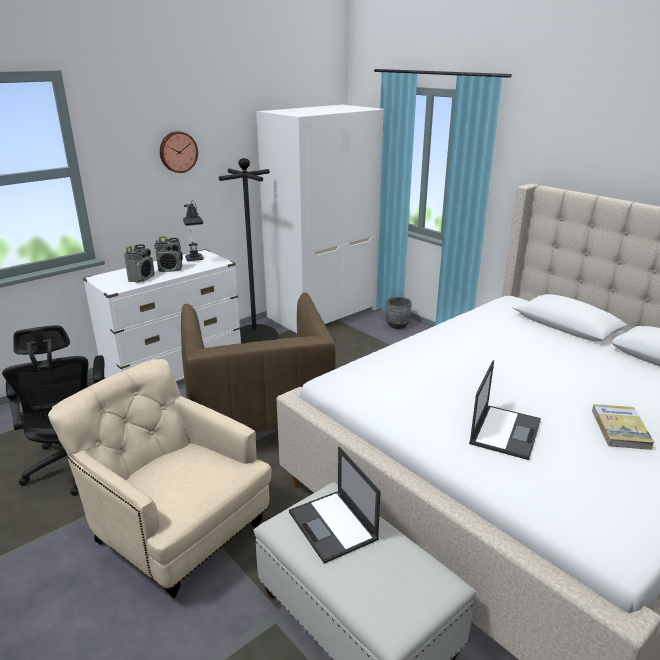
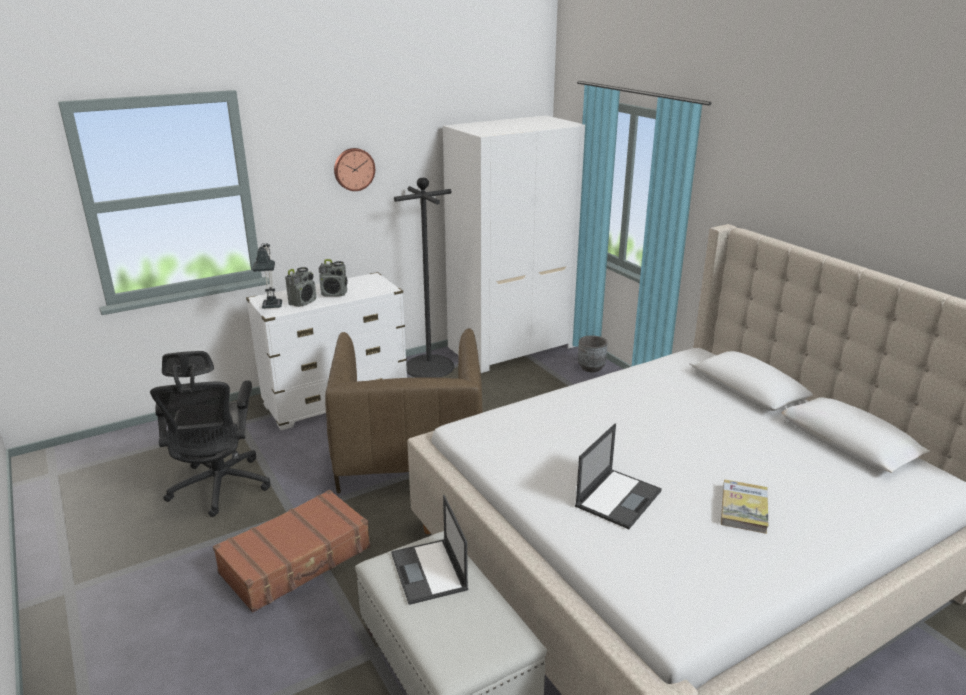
camera: 10 degrees right, 0 degrees up
beige armchair [48,359,272,598] -> brown suitcase [213,490,370,613]
table lamp [183,201,204,261] -> table lamp moved to [252,243,282,309]

